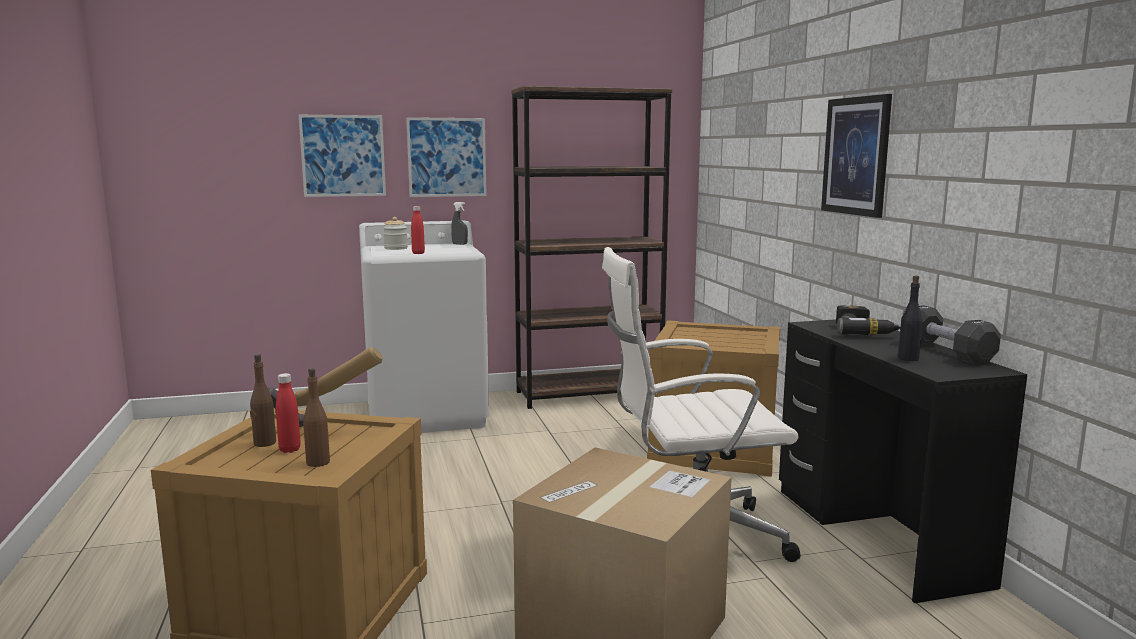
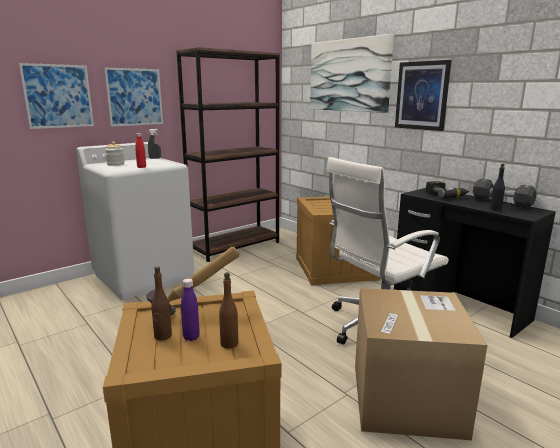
camera: 25 degrees left, 5 degrees up
red bottle [276,373,301,453] -> purple bottle [181,278,200,341]
none -> picture [310,34,394,113]

